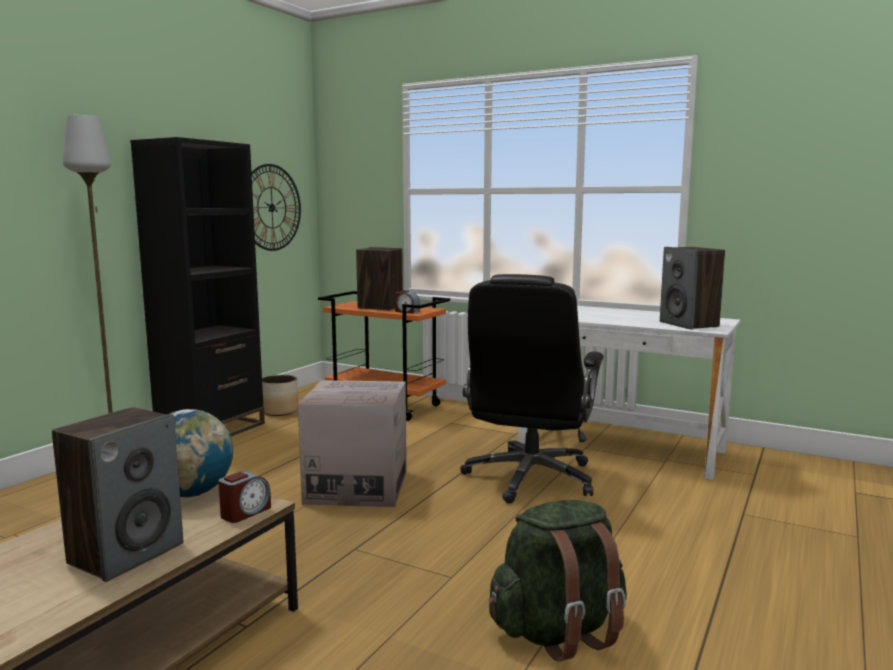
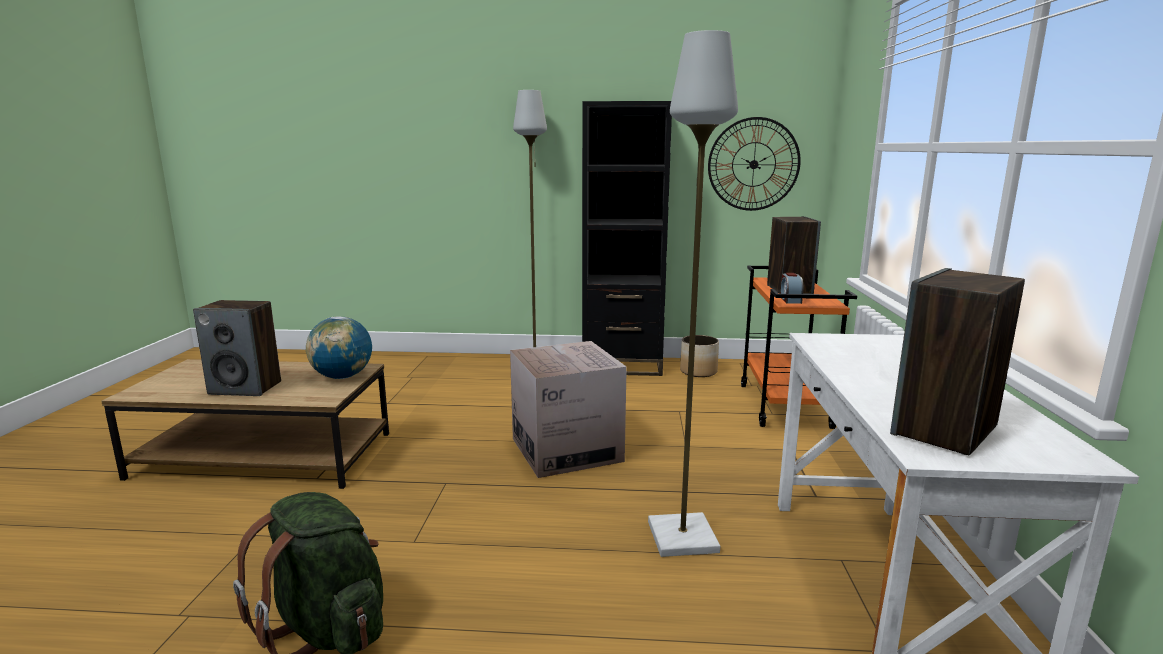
camera: 65 degrees right, 5 degrees up
alarm clock [218,471,271,523] -> none
black office chair [460,274,604,504] -> grey floor lamp [648,30,738,557]

